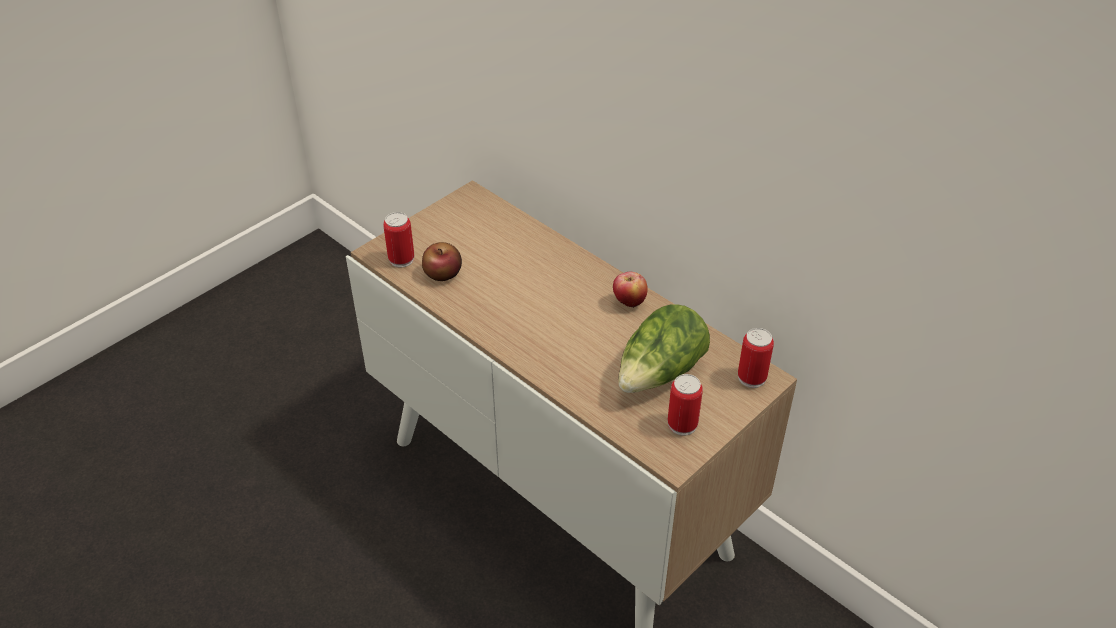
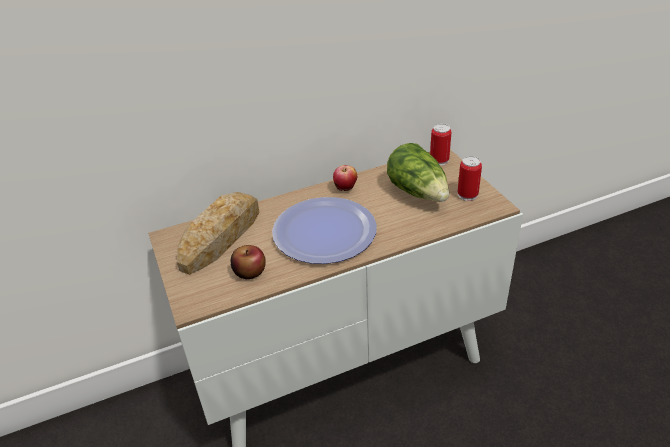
camera: 65 degrees left, 5 degrees down
can [383,212,414,268] -> none
none -> bread [177,192,259,275]
none -> plate [272,197,377,264]

